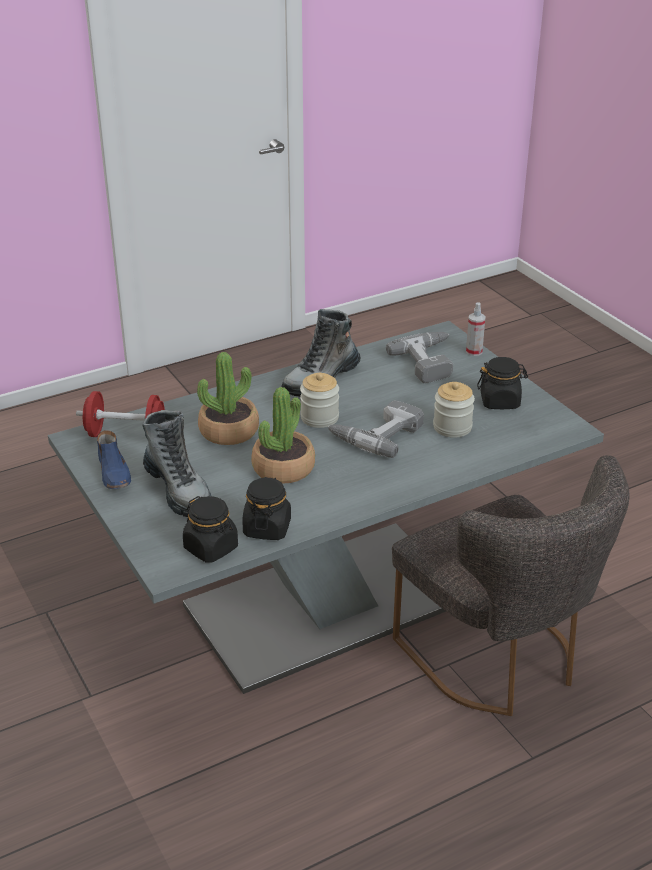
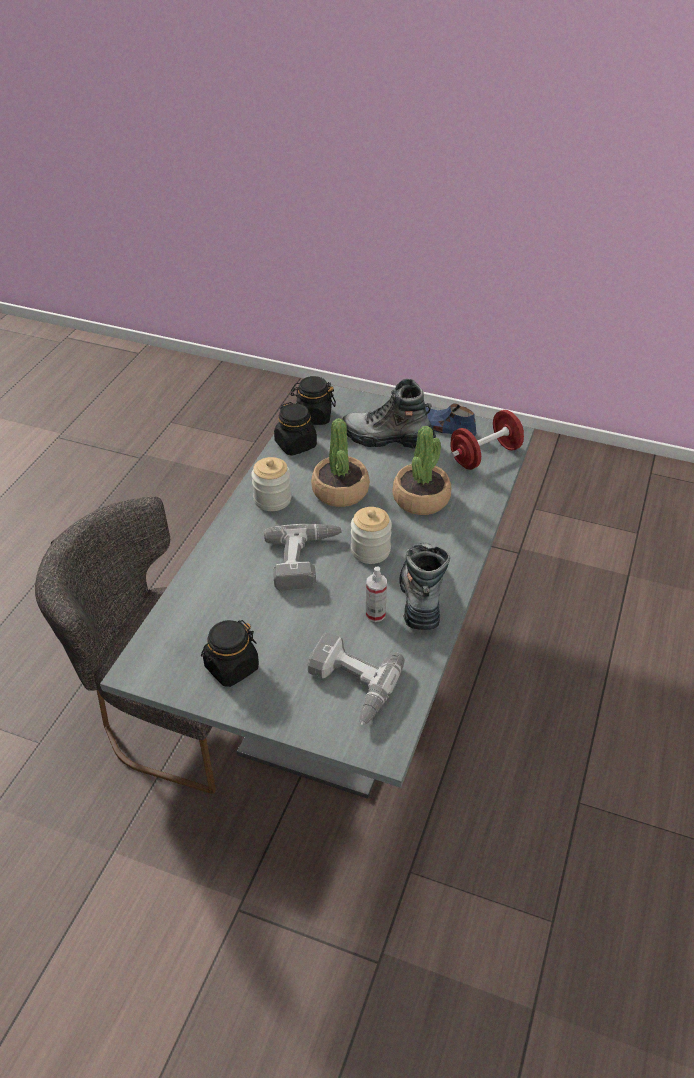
camera: 140 degrees right, 10 degrees up
jar [433,382,475,438] -> jar moved to [251,457,291,511]
spray bottle [466,302,486,356] -> spray bottle moved to [366,566,387,622]

